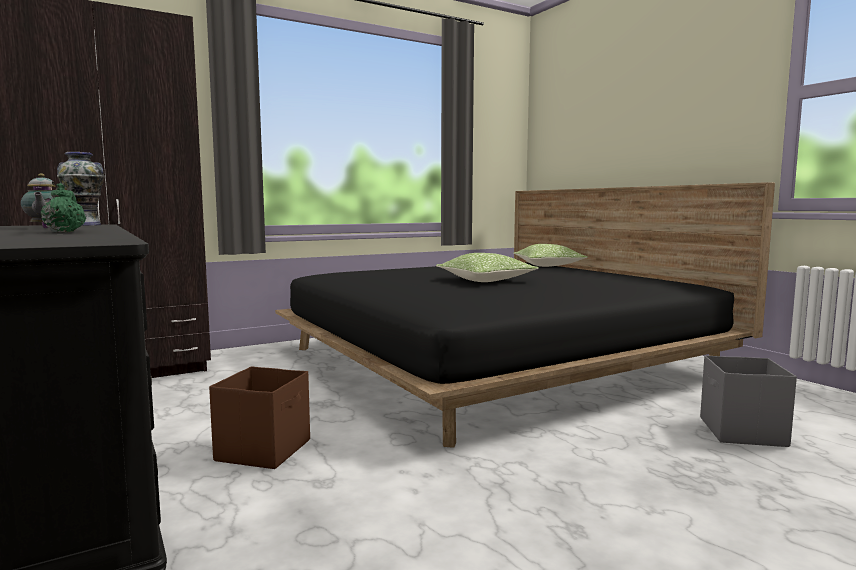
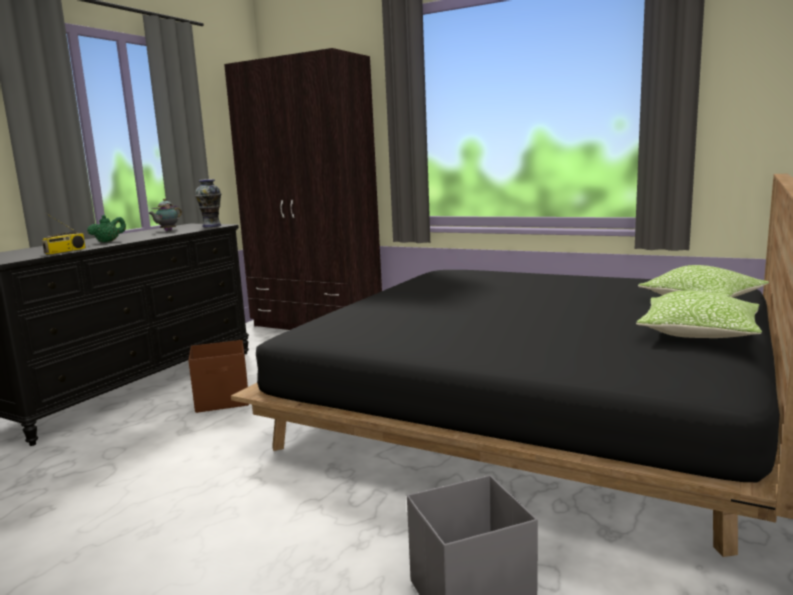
camera: 60 degrees right, 5 degrees up
pillow [436,253,539,282] -> pillow moved to [636,290,762,338]
none -> radio [42,213,86,254]

